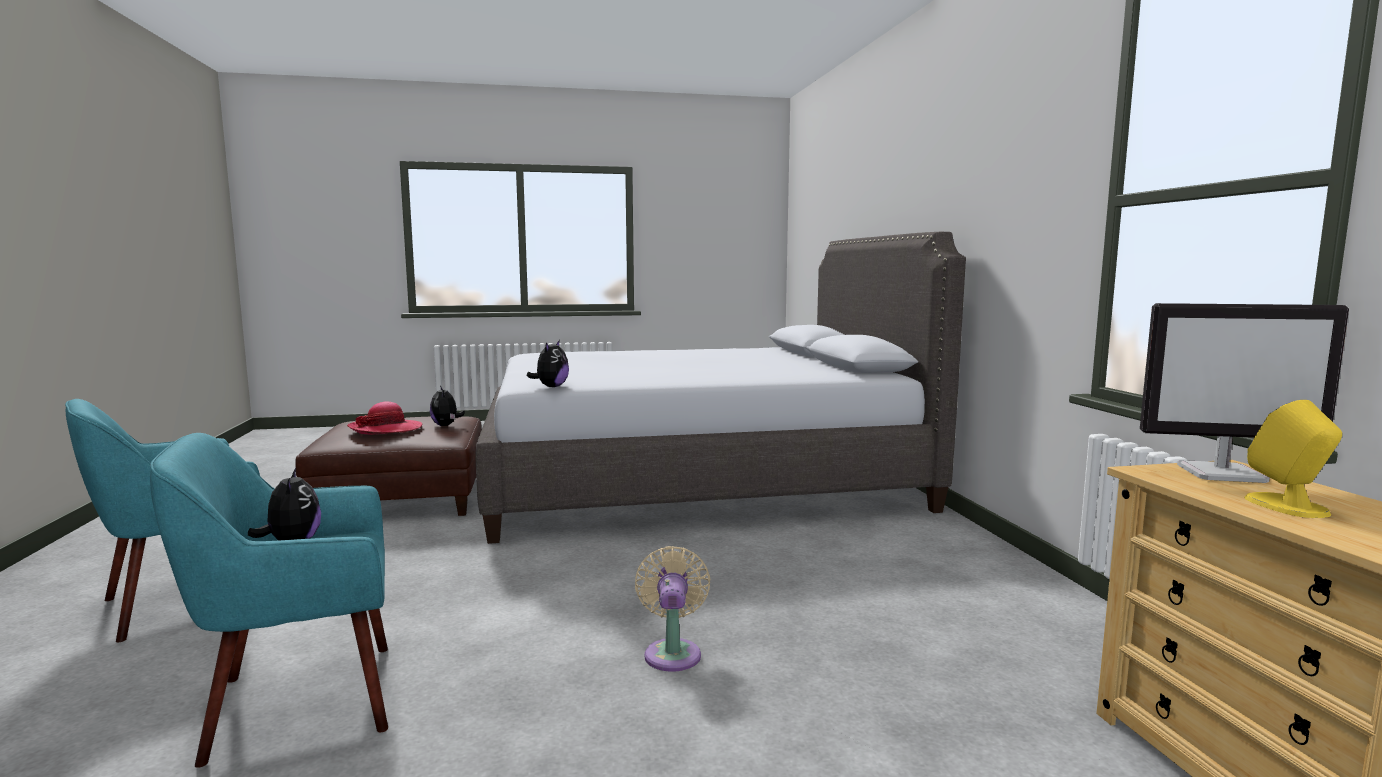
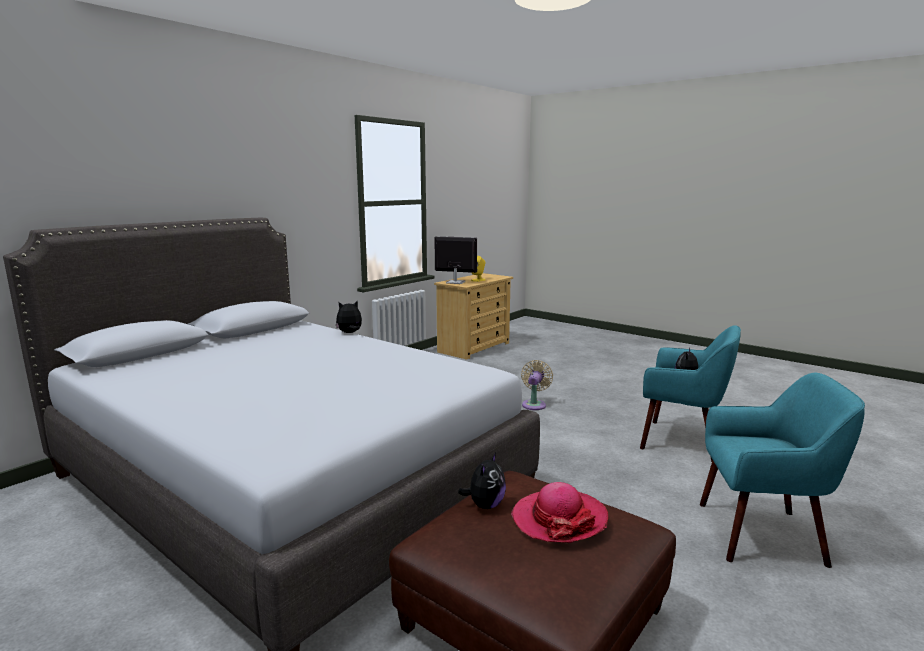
camera: 130 degrees left, 5 degrees up
plush toy [526,340,569,387] -> plush toy moved to [336,300,362,333]
beige fan [635,546,711,672] -> beige fan turned 150 degrees clockwise [521,360,553,410]
monitor [1140,303,1349,483] -> monitor turned 45 degrees counterclockwise [434,236,477,284]

